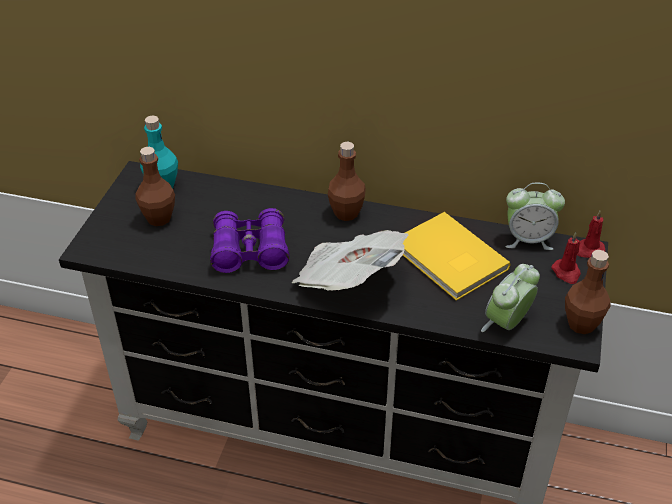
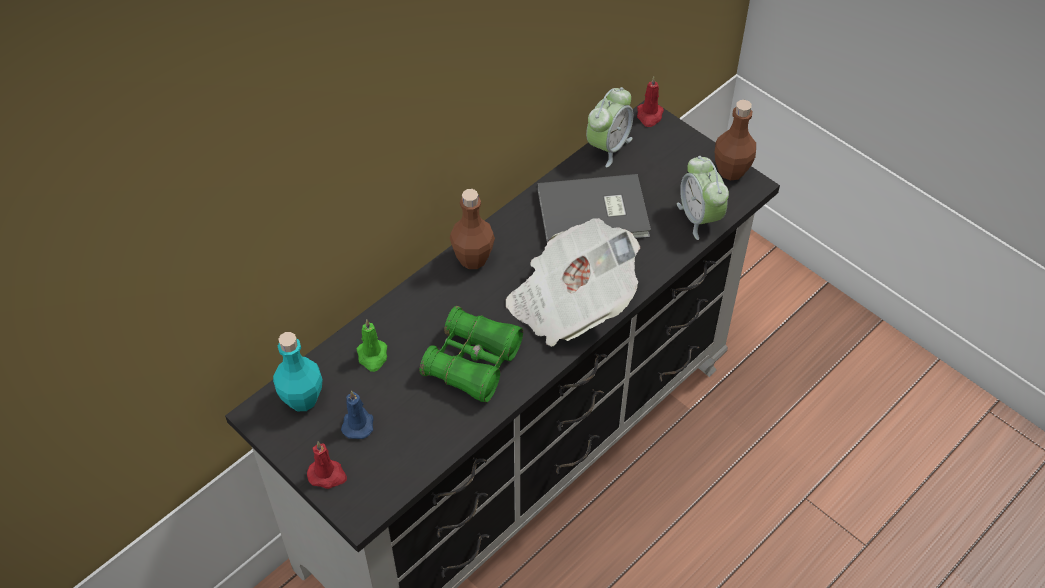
camera: 60 degrees left, 10 degrees up
brown bottle [135,147,175,226] -> blue candle [341,390,374,439]
purple binoculars [210,208,290,273] -> green binoculars [420,306,523,403]
yellow book [403,212,510,301] -> grey book [537,174,651,242]
red candle [551,232,581,284] -> red candle moved to [307,442,347,489]
none -> green candle [356,319,387,372]

